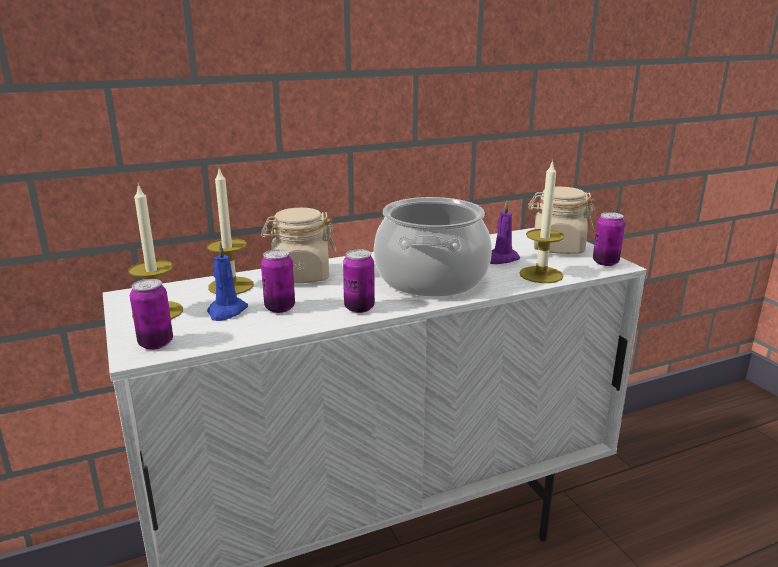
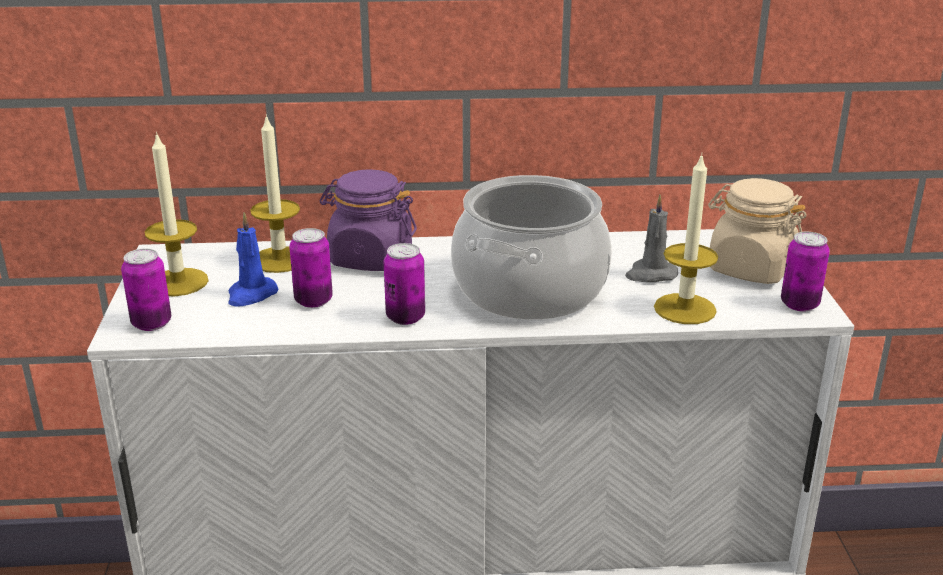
camera: 20 degrees right, 5 degrees up
beige jar [261,208,336,283] -> purple jar [320,170,417,271]
purple candle [490,200,520,264] -> grey candle [625,195,678,282]

